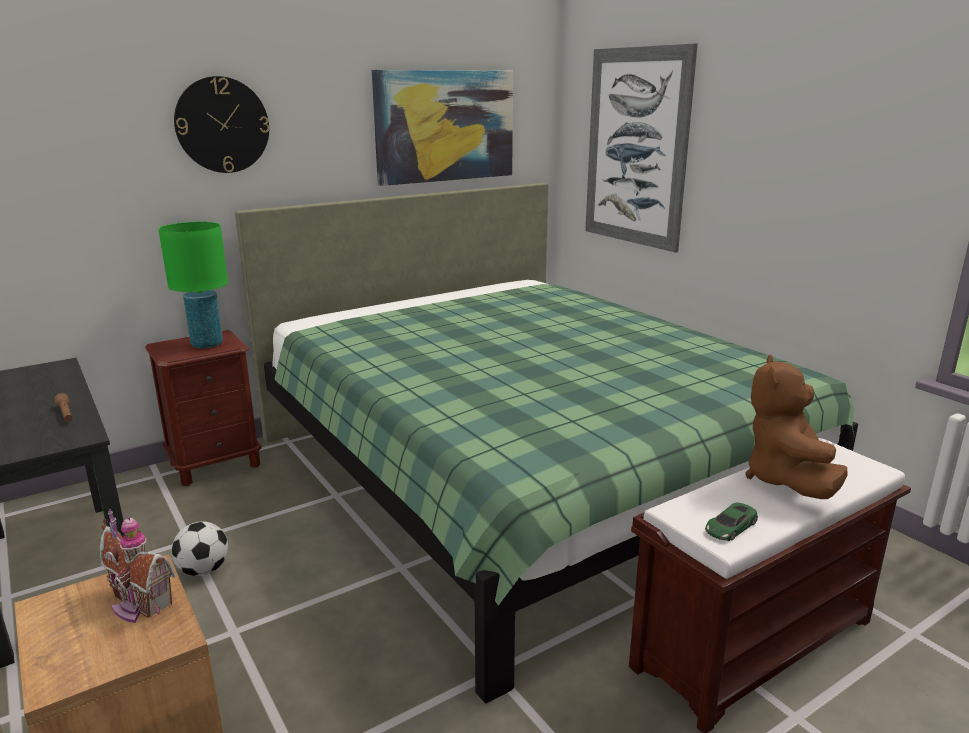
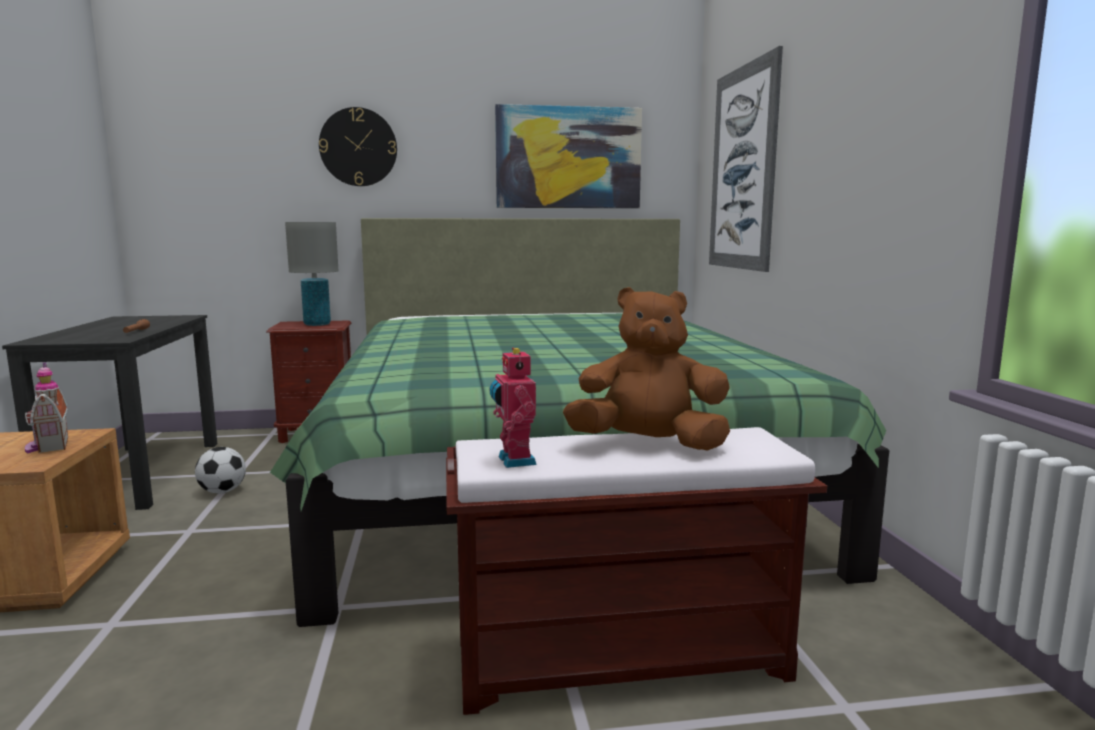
camera: 25 degrees right, 10 degrees down
green table lamp [158,221,228,349] -> grey table lamp [285,222,338,326]
green toy car [705,502,758,541] -> toy robot [490,347,537,468]
brown plush toy [745,355,848,499] -> brown plush toy turned 60 degrees clockwise [563,287,730,451]

